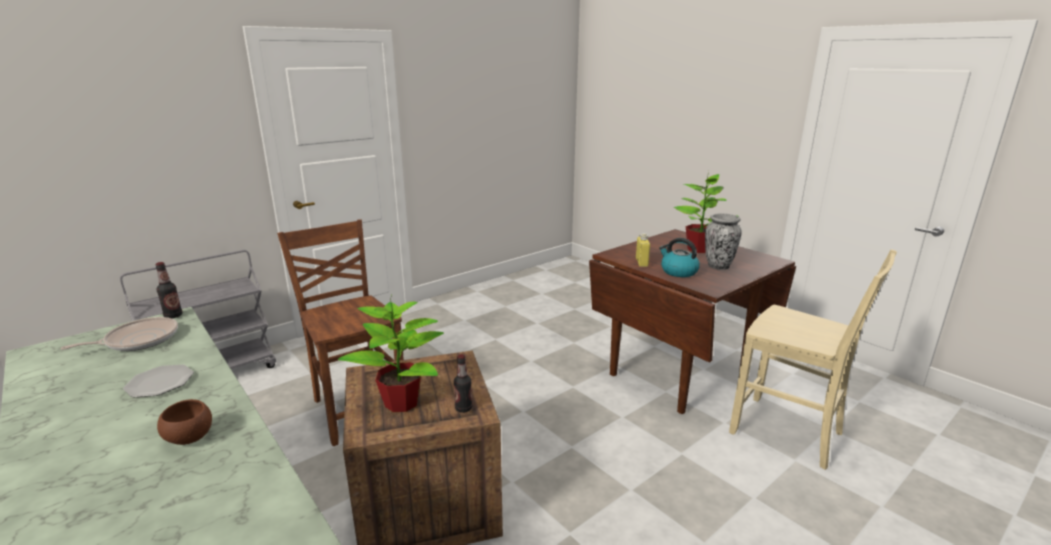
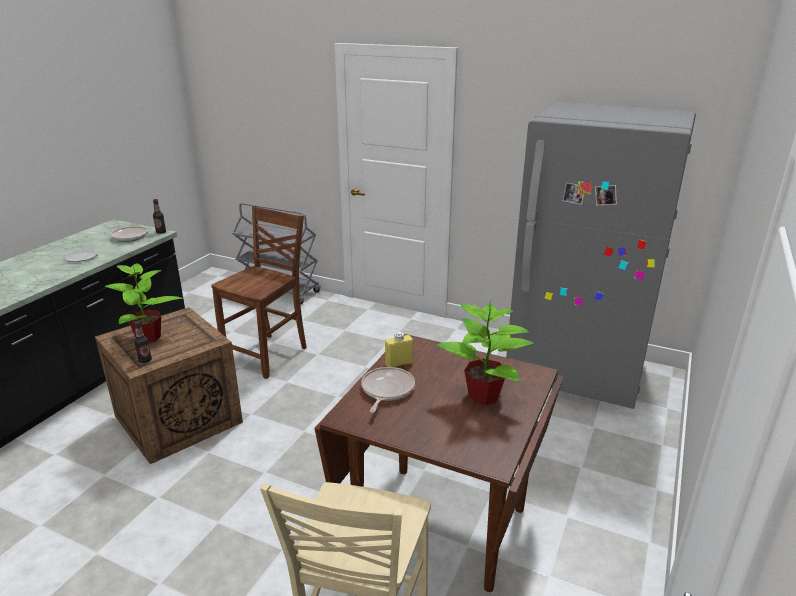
camera: 65 degrees right, 5 degrees up
brown bowl [157,399,212,445] -> none
kettle [659,238,700,277] -> frying pan [361,367,415,413]
vase [705,213,742,270] -> none
none -> grey fridge [506,102,696,409]

